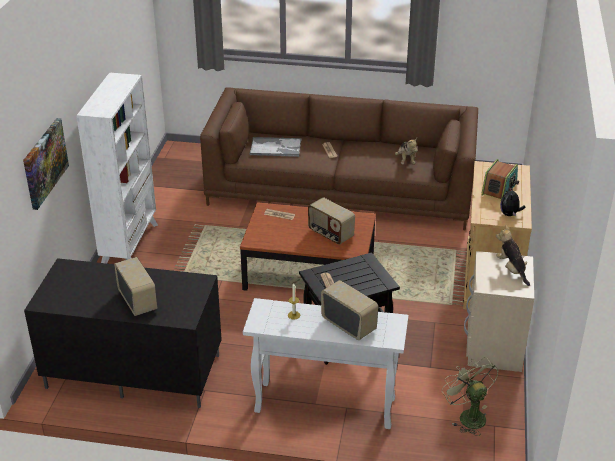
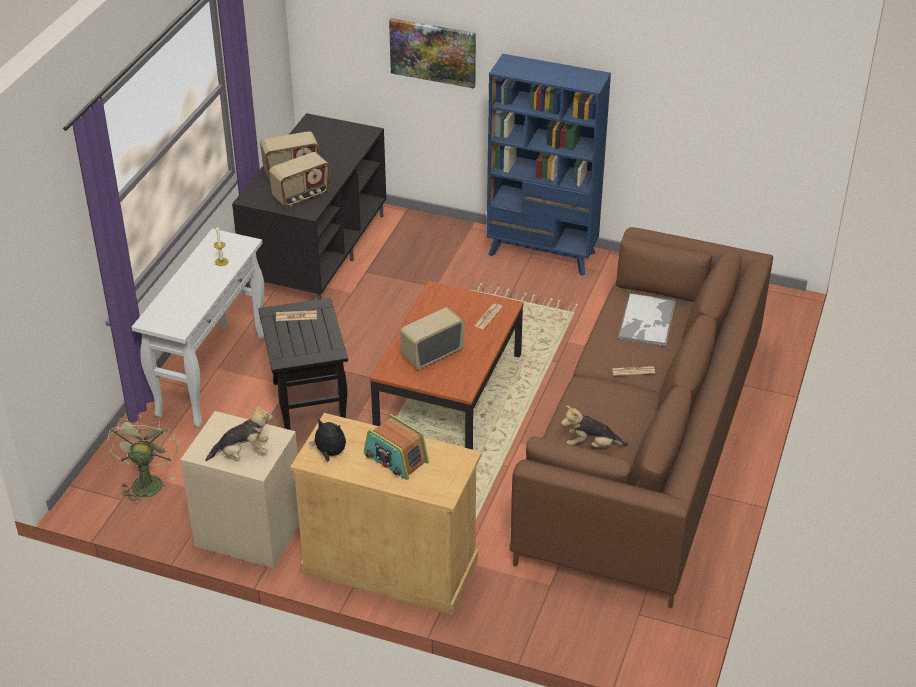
camera: 100 degrees right, 5 degrees up
white bookcase [76,72,158,264] -> blue bookcase [487,54,611,276]
radio [321,280,379,340] -> radio moved to [269,152,330,207]
green fan [442,357,499,436] -> green fan turned 75 degrees counterclockwise [107,415,178,504]

